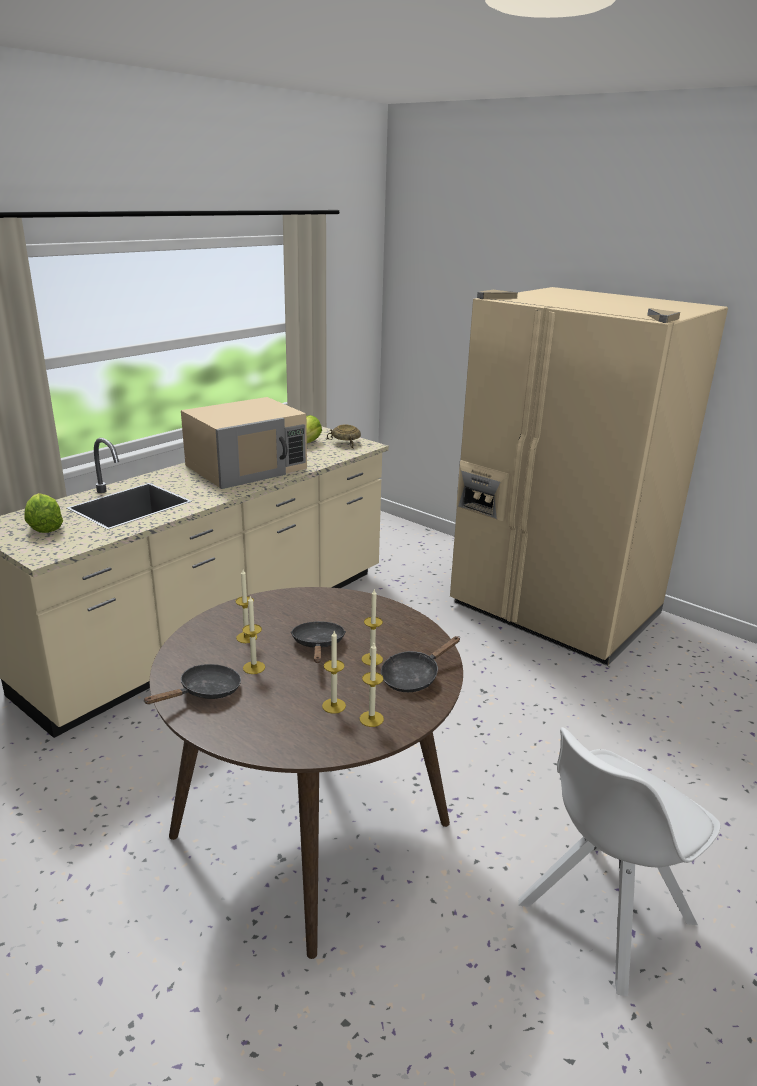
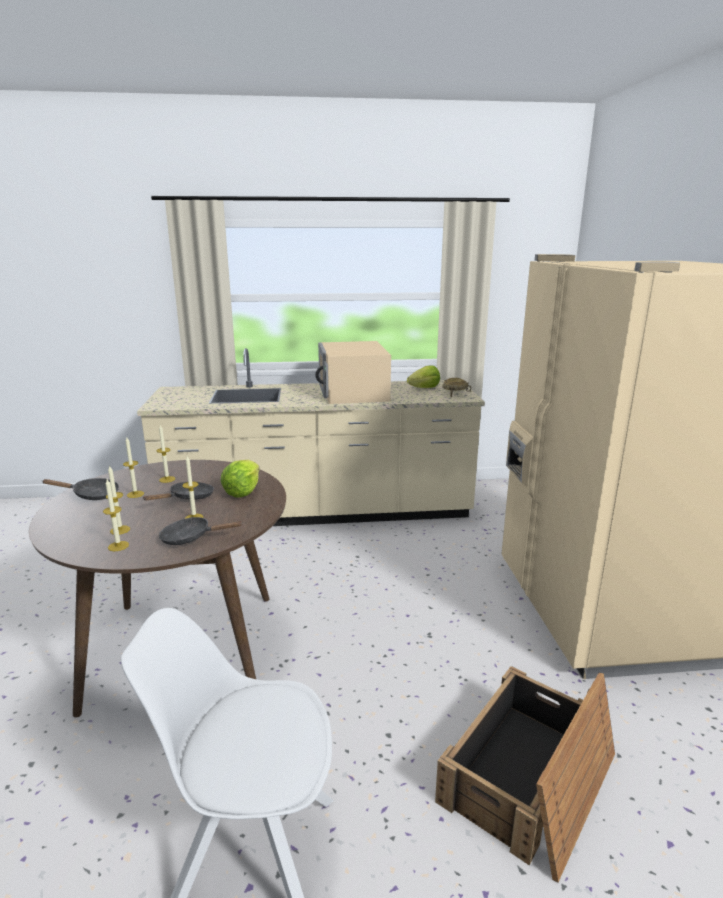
camera: 45 degrees right, 5 degrees down
lettuce [24,493,63,533] -> lettuce moved to [221,460,259,497]
beige microwave [181,397,307,489] -> beige microwave turned 75 degrees clockwise [315,341,391,404]
none -> crate [435,666,615,882]

